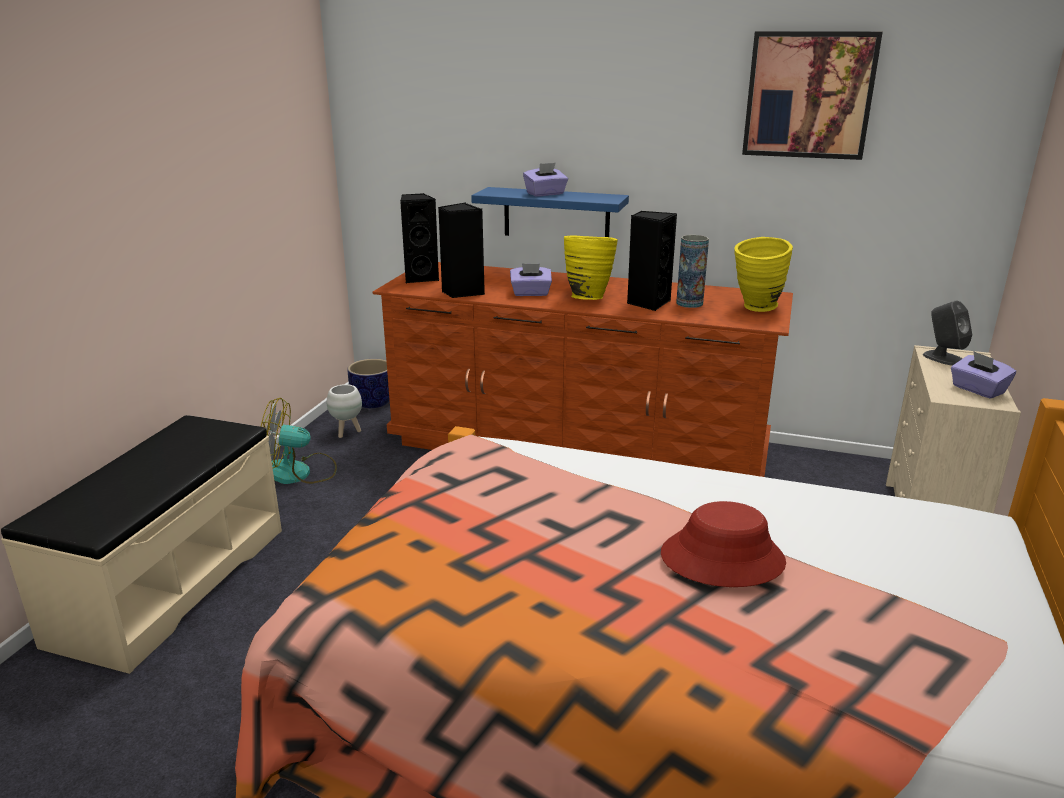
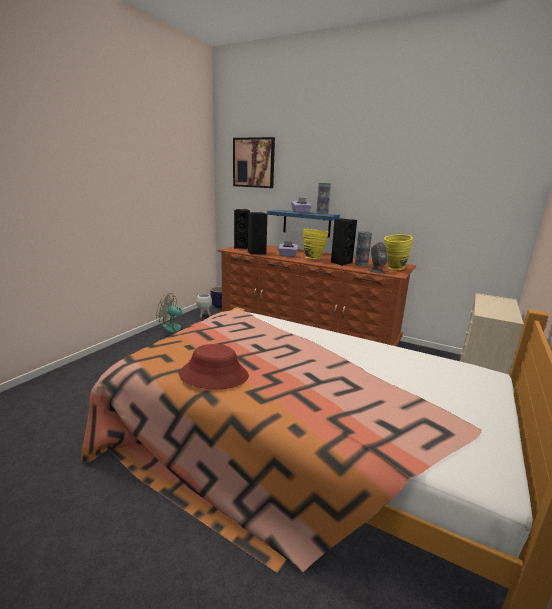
camera: 10 degrees right, 5 degrees down
beige bench [1,415,282,674] -> none
red hat [661,501,786,587] -> red hat moved to [179,344,249,389]
picture [742,31,883,160] -> picture moved to [233,137,275,188]
grey speaker [923,301,972,366] -> grey speaker moved to [368,242,388,273]
purple tissue box [951,352,1016,399] -> none
none -> vase [316,183,331,215]

